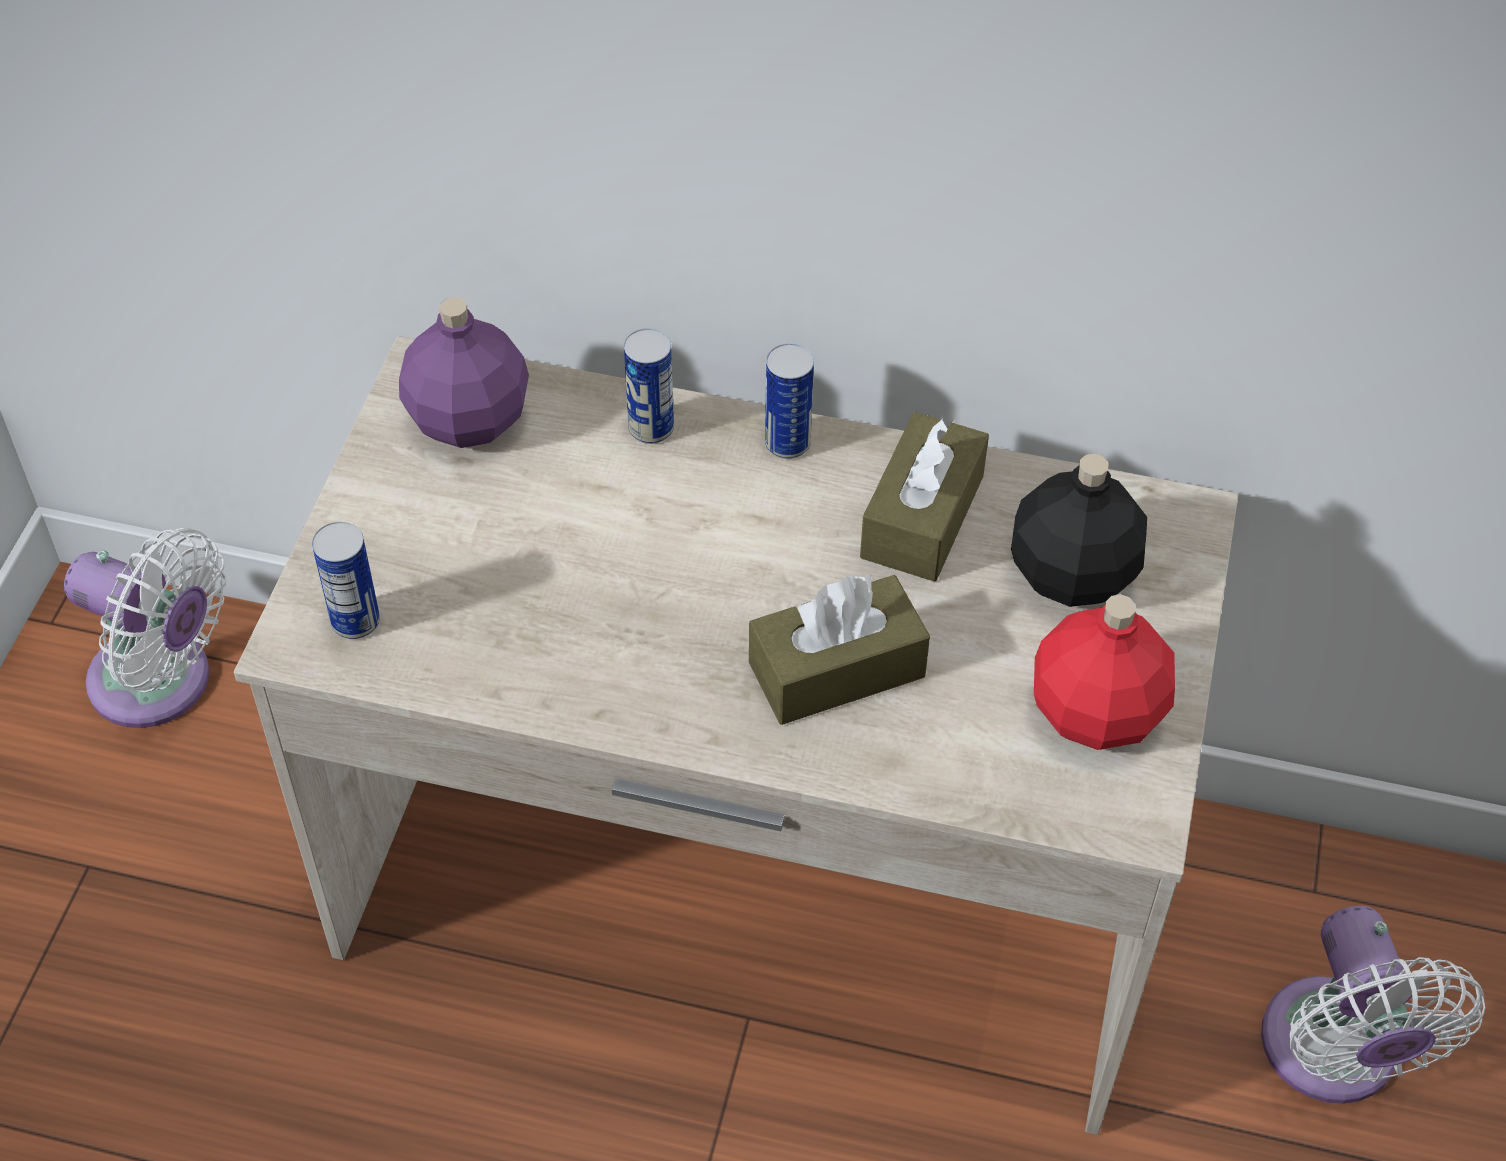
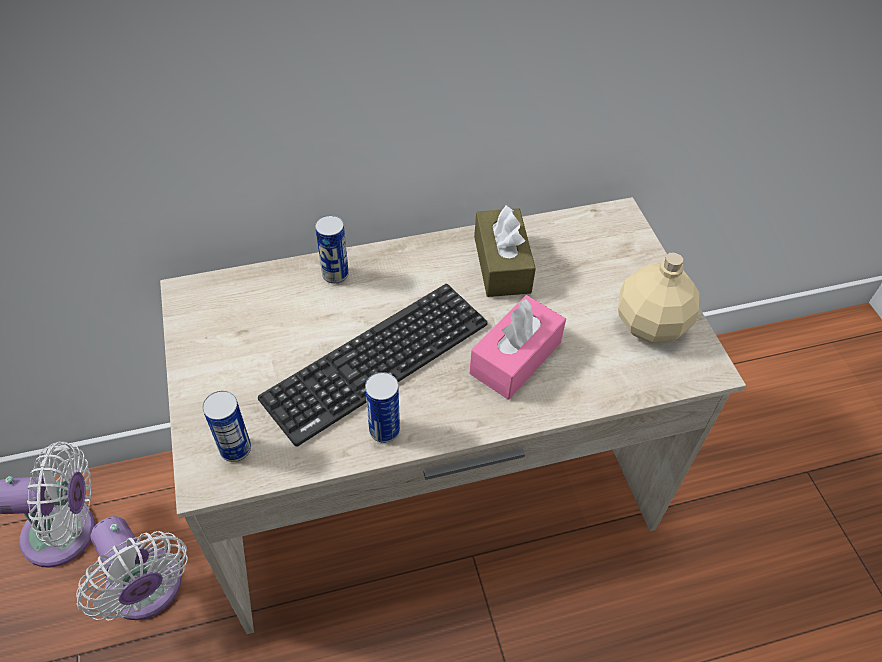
camera: 30 degrees left, 0 degrees up
purple bottle [399,297,529,448] -> none
brown tissue box [749,573,930,725] -> pink tissue box [469,295,566,400]
can [765,344,814,459] -> can moved to [365,372,400,443]
black bottle [1011,454,1147,607] -> none
red bottle [1034,594,1175,750] -> beige bottle [618,252,699,343]
white fan [1261,906,1485,1104] -> white fan moved to [76,516,188,621]
none -> keyboard [258,284,488,447]

